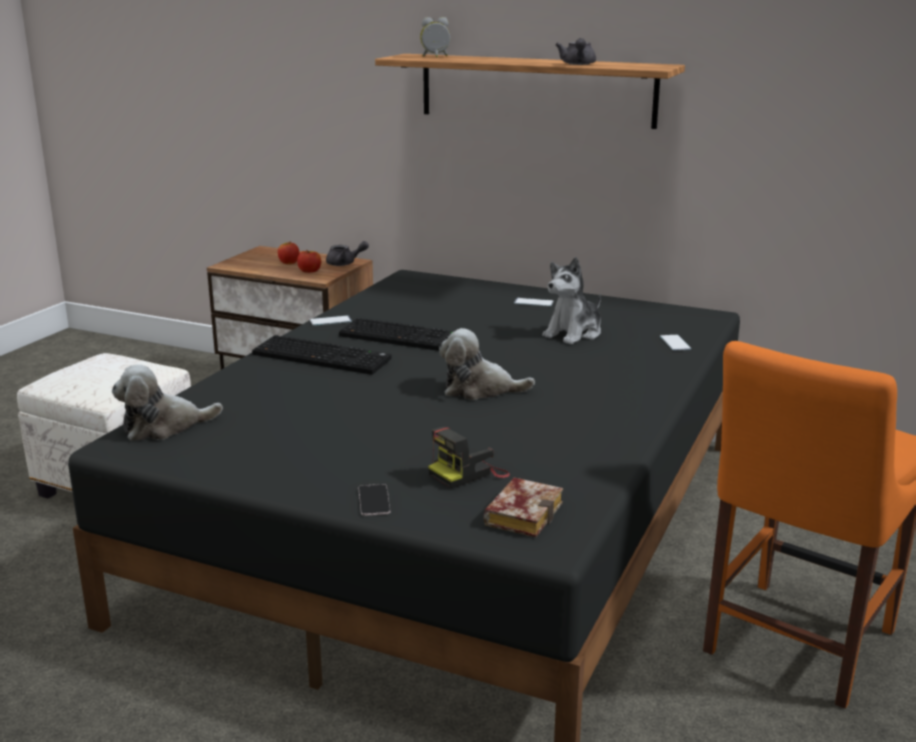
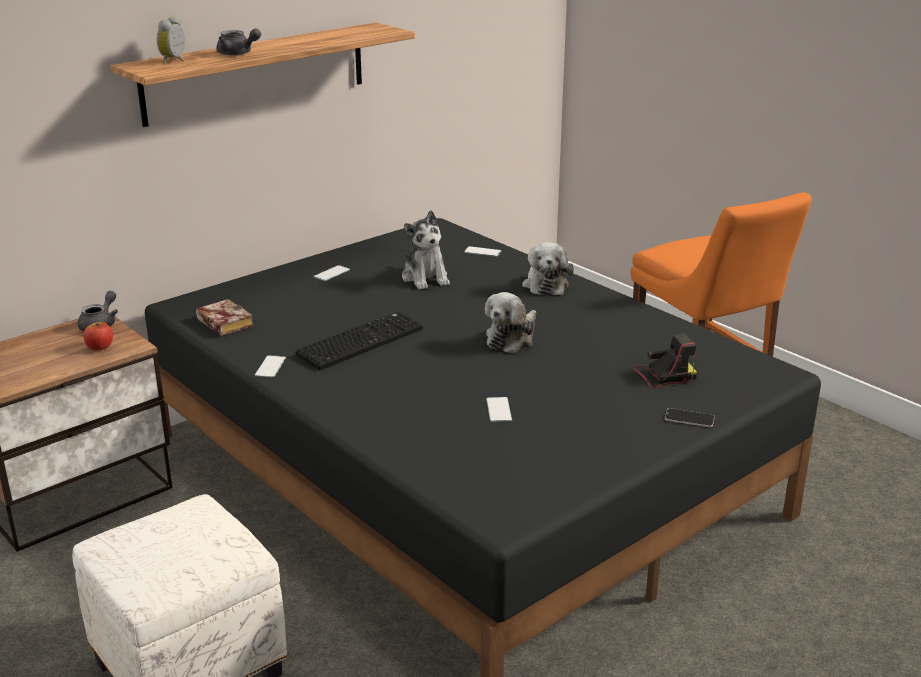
camera: 65 degrees left, 5 degrees up
plush toy [112,365,223,441] -> plush toy moved to [522,242,574,296]
keyboard [252,335,392,375] -> none
apple [278,241,300,264] -> none
camera [428,427,510,488] -> camera turned 90 degrees counterclockwise [633,333,697,388]
book [484,478,563,537] -> book moved to [196,299,254,336]
grey teapot [555,38,596,65] -> grey teapot moved to [216,29,261,56]
none -> phone [486,397,512,422]

